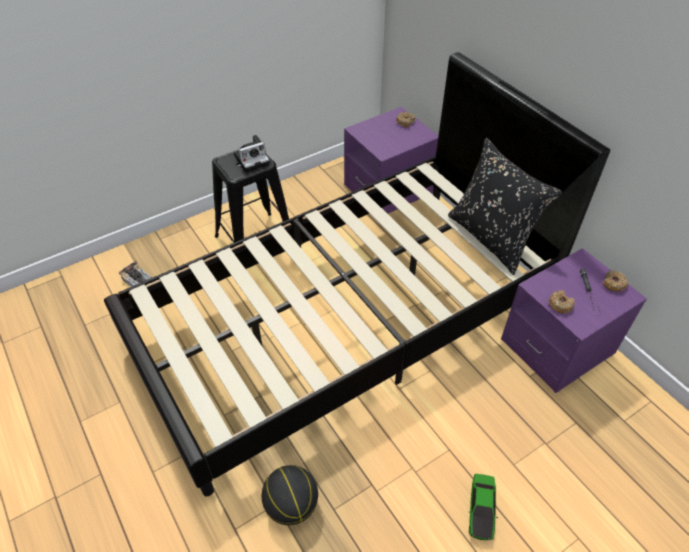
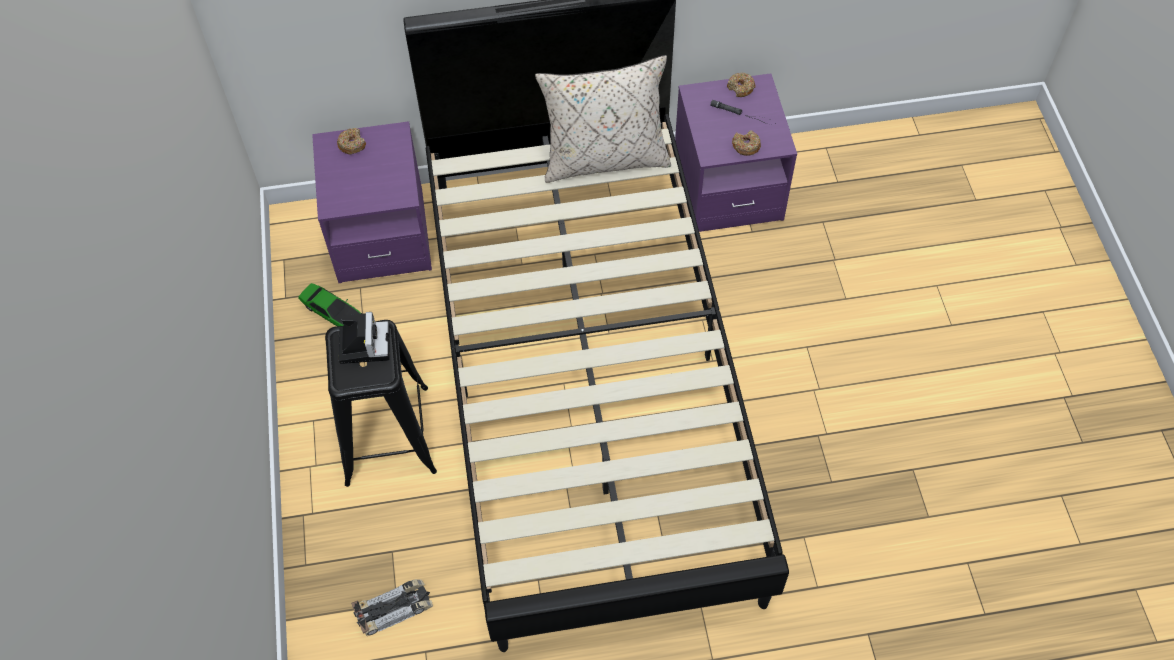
camera: 65 degrees left, 10 degrees up
basketball [262,465,318,525] -> none
black pillow [448,138,562,275] -> beige pillow [535,55,671,183]
toy car [469,474,498,540] -> toy car moved to [298,283,362,326]

